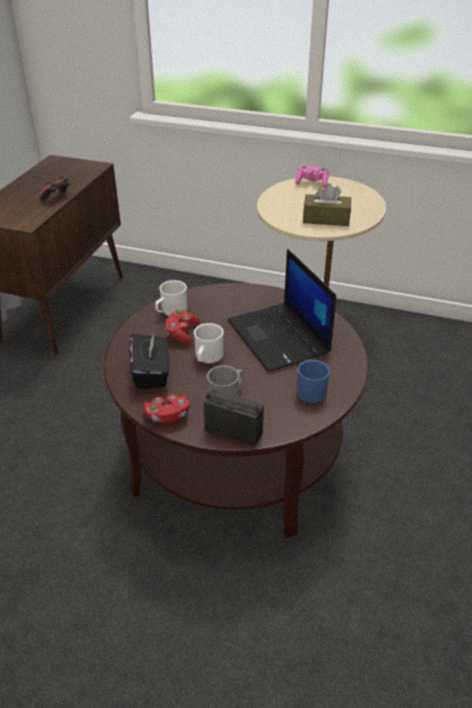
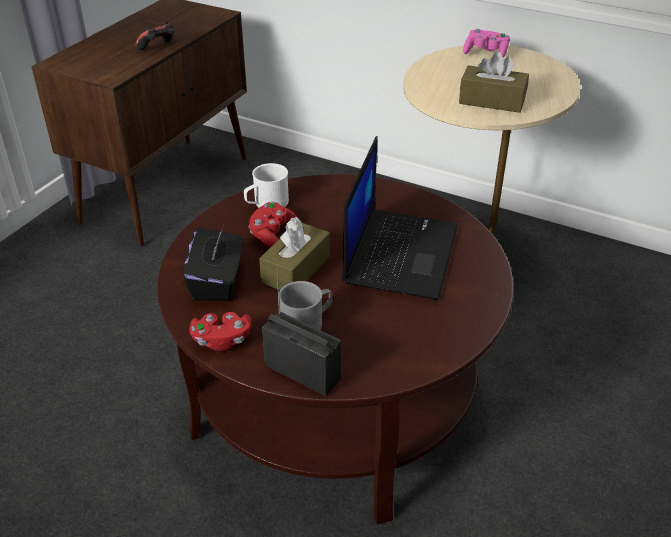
camera: 10 degrees right, 0 degrees up
white mug [194,323,224,363] -> brown tissue box [259,217,330,290]
laptop [228,249,336,372] -> laptop turned 150 degrees counterclockwise [342,136,458,300]
blue mug [297,360,330,403] -> none

